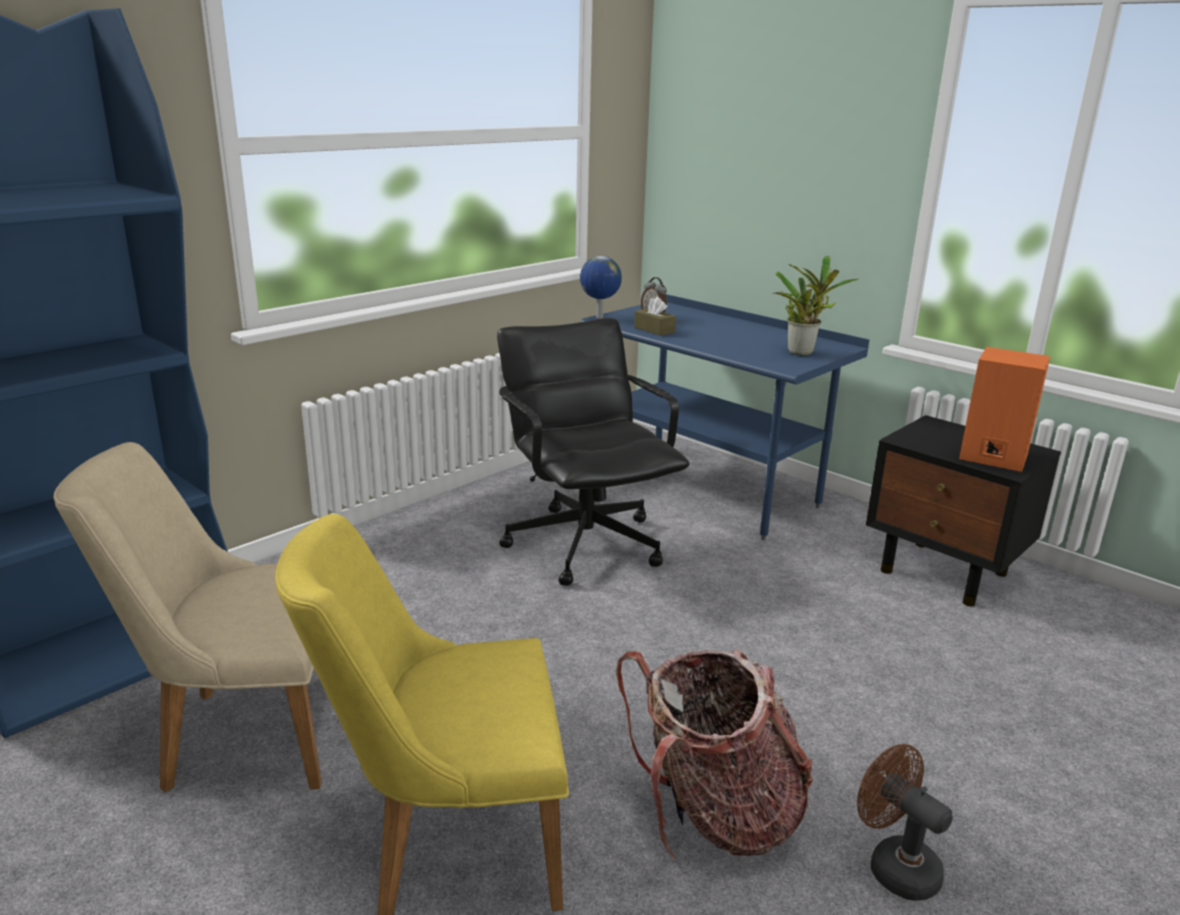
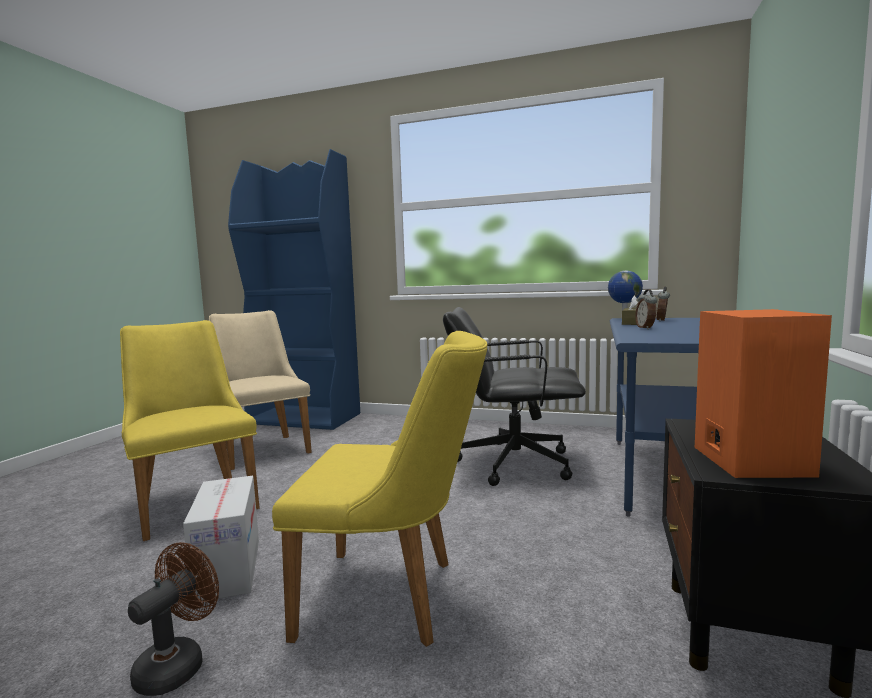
camera: 65 degrees right, 15 degrees down
black office chair [497,318,690,586] -> black office chair turned 120 degrees counterclockwise [443,307,586,486]
backpack [616,649,813,861] -> cardboard box [183,476,259,601]
potted plant [771,256,858,356] -> none
none -> yellow chair [272,331,487,647]
none -> alarm clock [635,289,657,329]

